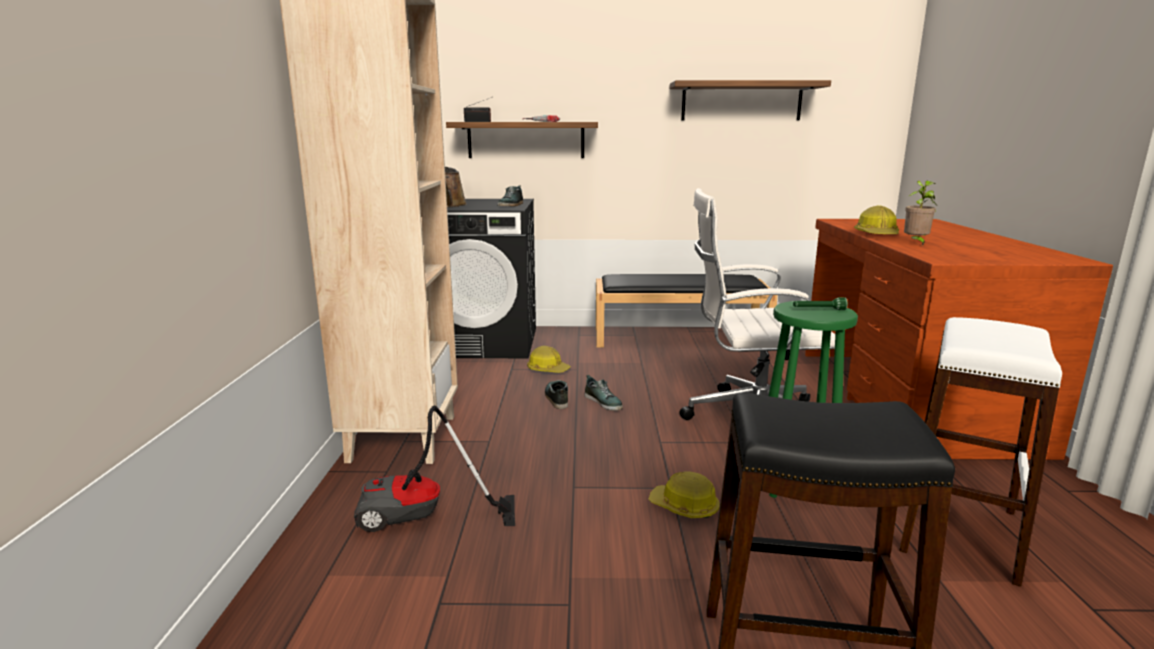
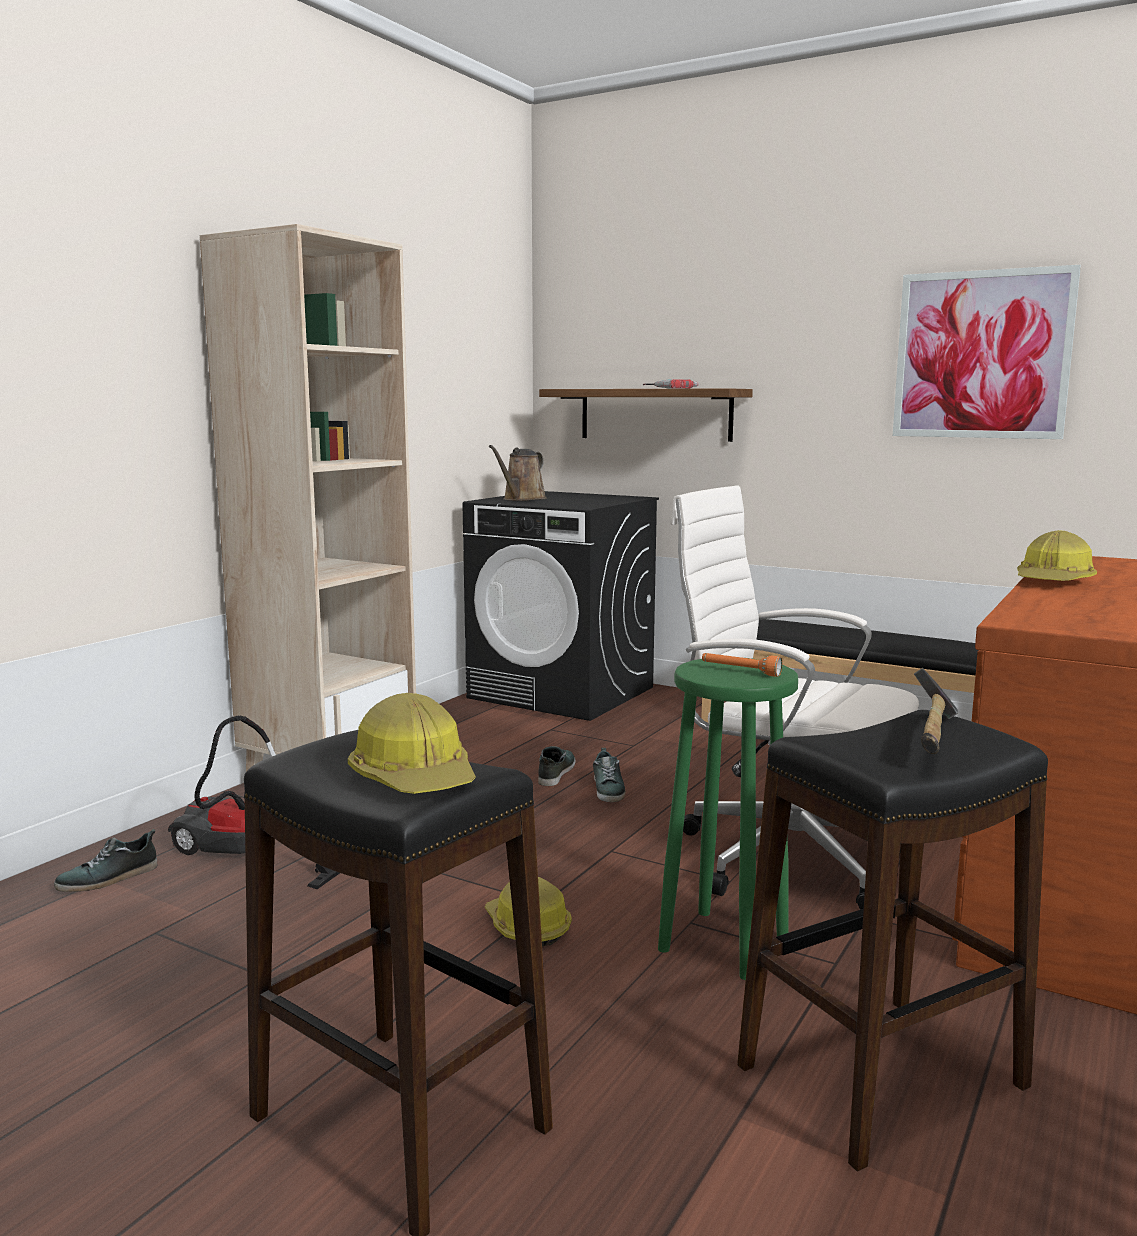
camera: 30 degrees right, 5 degrees down
radio [464,97,492,122] -> none
shoe [497,185,523,206] -> shoe moved to [54,829,157,892]
hard hat [527,346,571,373] -> hard hat moved to [348,693,476,794]
shelf [670,80,831,121] -> picture [893,265,1081,439]
green flashlight [793,297,848,310] -> orange flashlight [702,653,782,677]
white stool [899,317,1062,587] -> black stool [737,710,1048,1171]
potted plant [904,181,936,246] -> none
none -> hammer [914,668,958,754]

